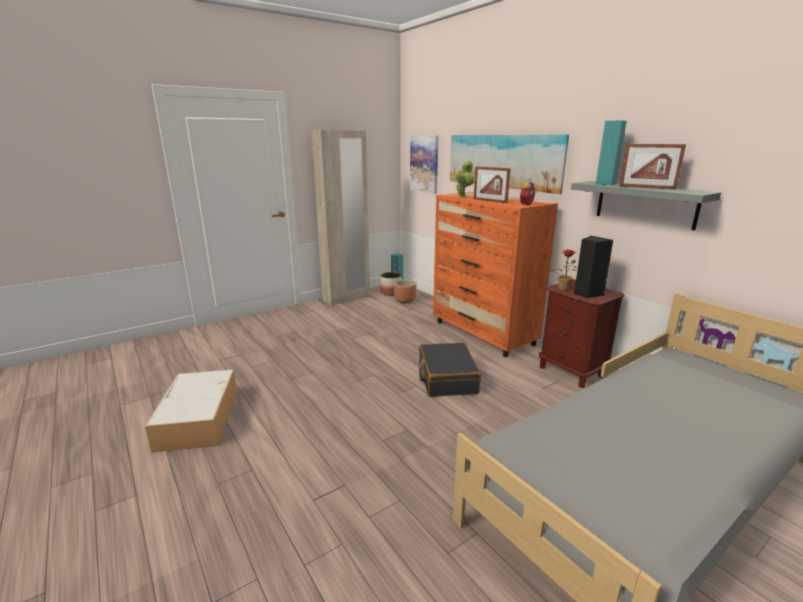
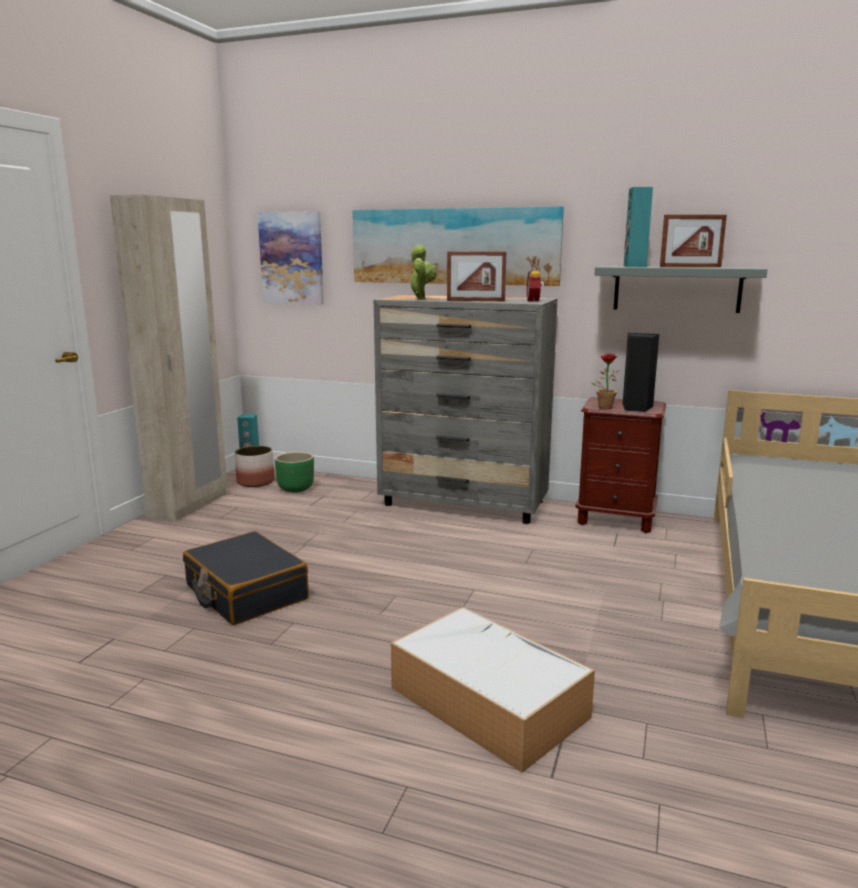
camera: 35 degrees left, 5 degrees down
storage box [145,369,237,453] -> storage box moved to [391,607,595,773]
brown planter [394,279,416,304] -> green planter [275,452,314,492]
black suitcase [419,342,481,397] -> black suitcase moved to [183,531,309,625]
orange dresser [433,192,558,357] -> grey dresser [374,295,557,524]

